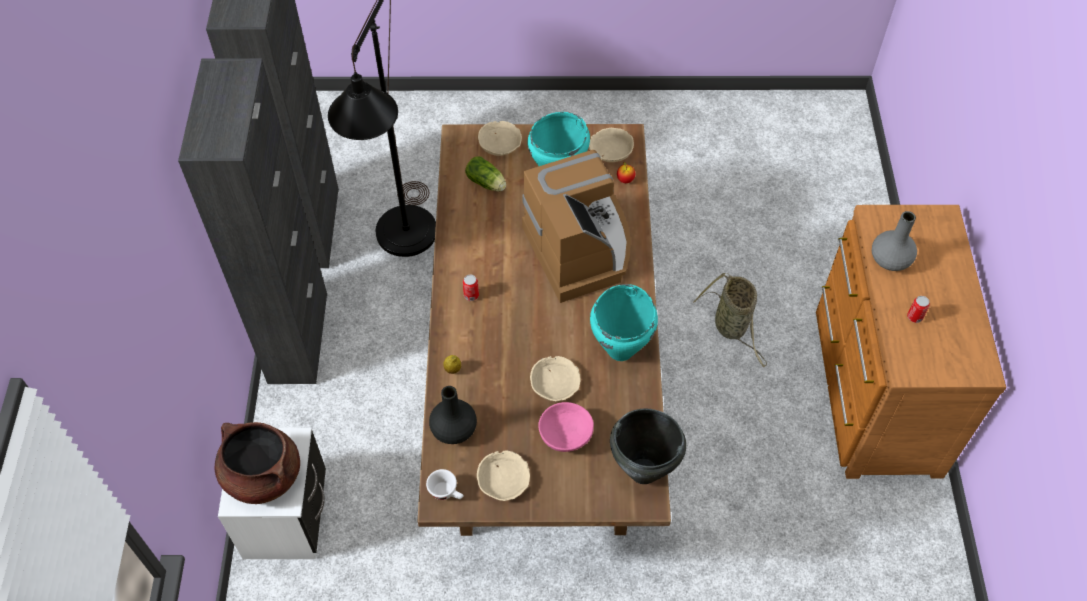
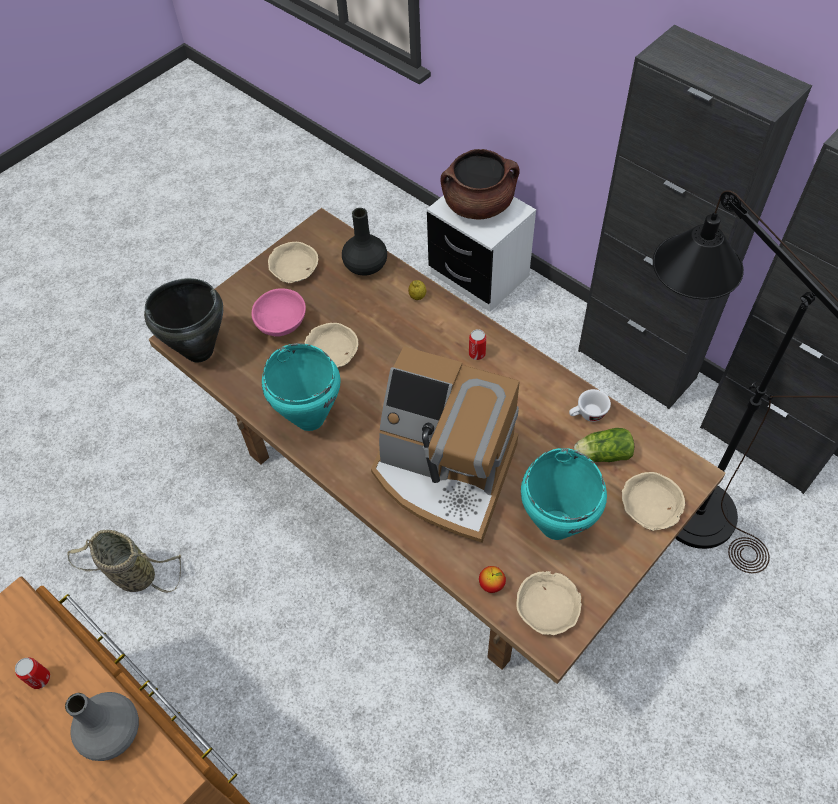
camera: 135 degrees right, 0 degrees up
white cup [426,469,463,500] -> white cup moved to [569,389,611,422]
basket [693,273,767,367] -> basket moved to [68,530,181,593]

